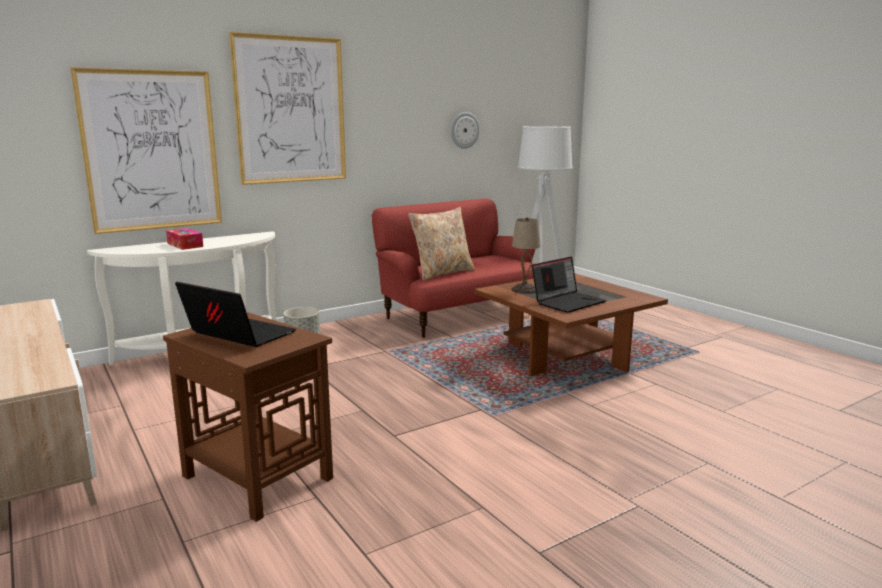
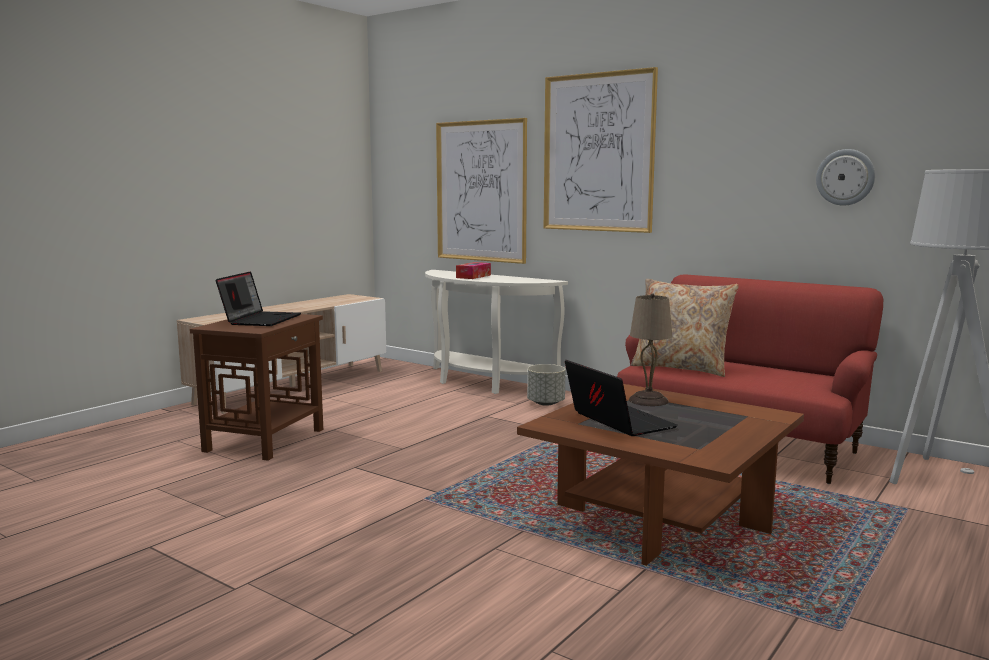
camera: 70 degrees right, 5 degrees down
laptop [532,257,606,313] -> laptop turned 150 degrees counterclockwise [565,360,678,436]

